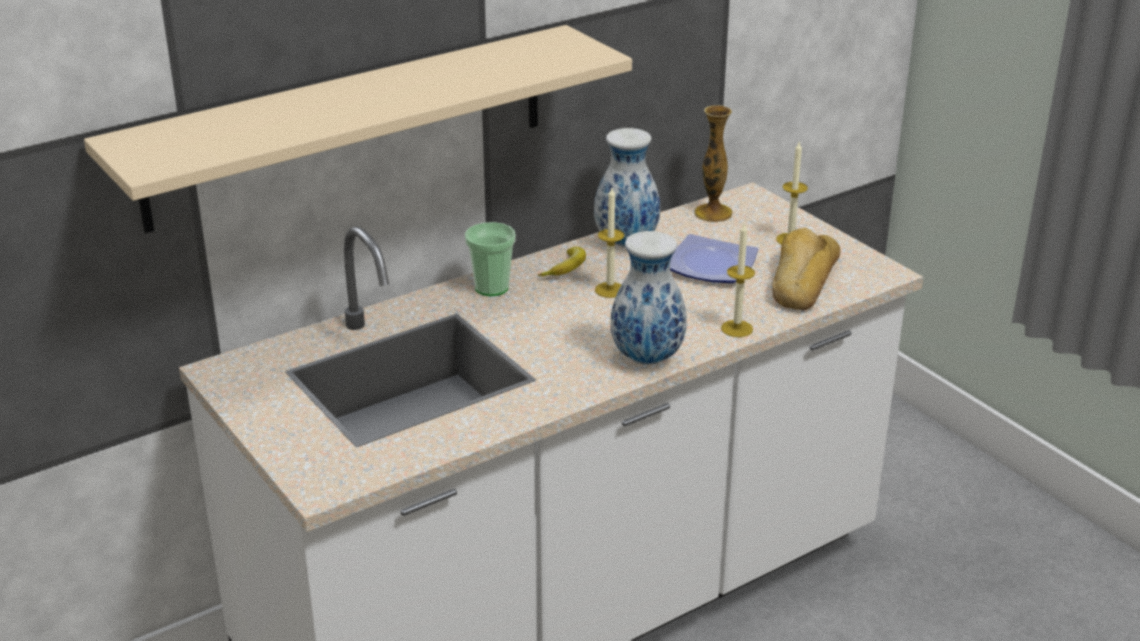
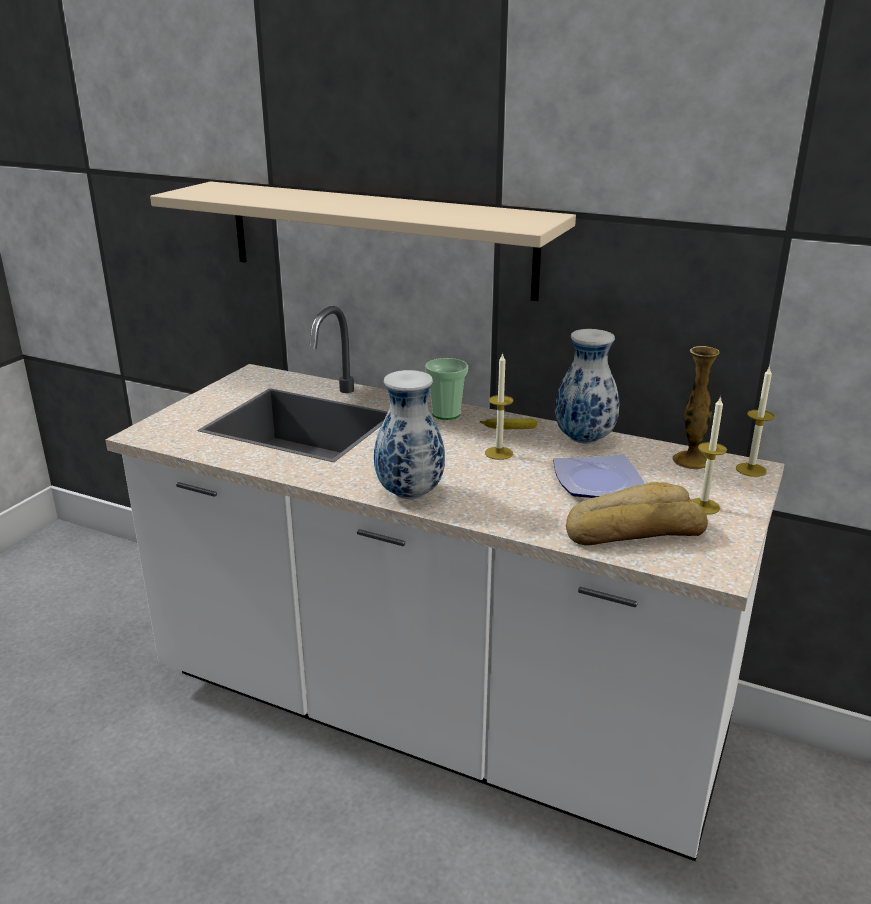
camera: 60 degrees right, 5 degrees down
candle [721,222,755,337] -> candle moved to [736,366,774,477]

